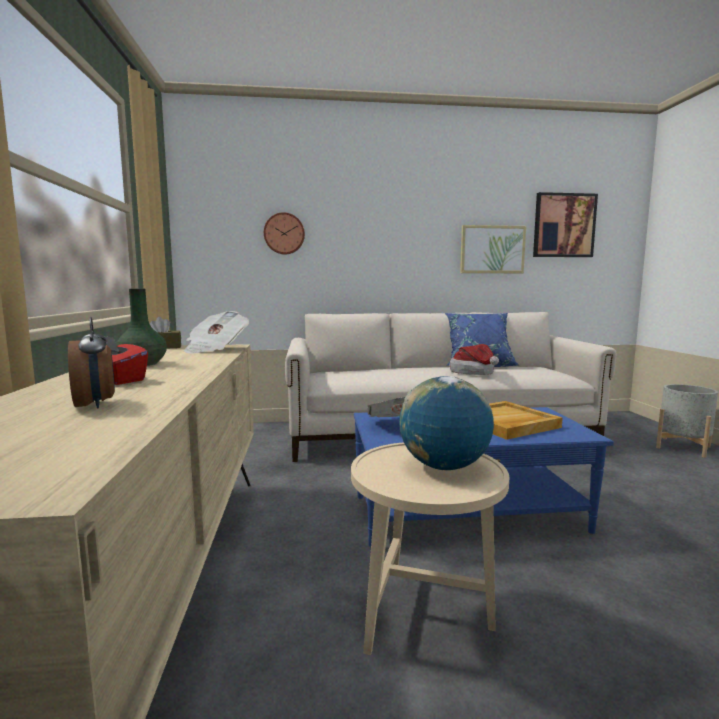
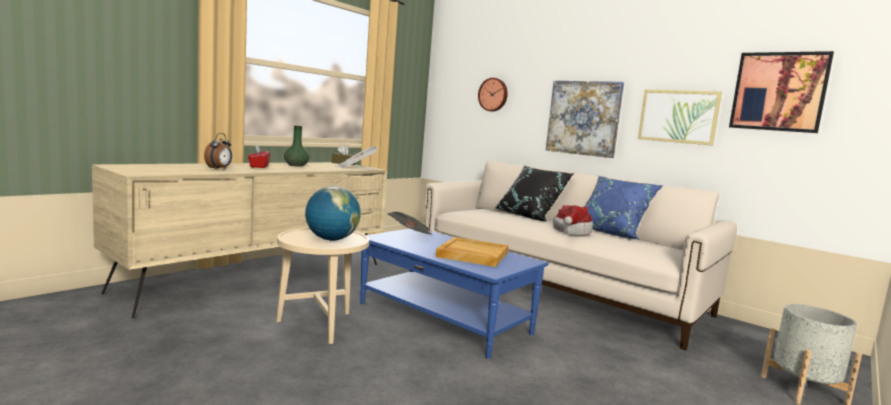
camera: 45 degrees right, 0 degrees up
none -> black pillow [496,165,573,221]
none -> picture [546,81,624,158]

